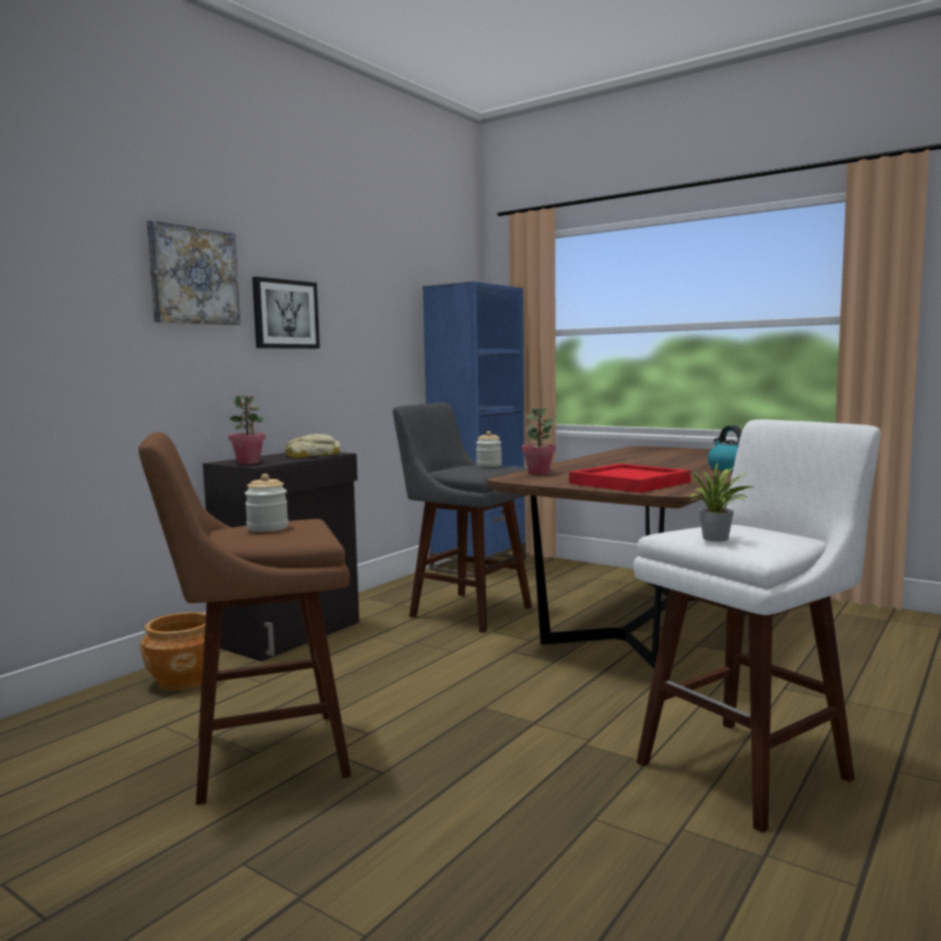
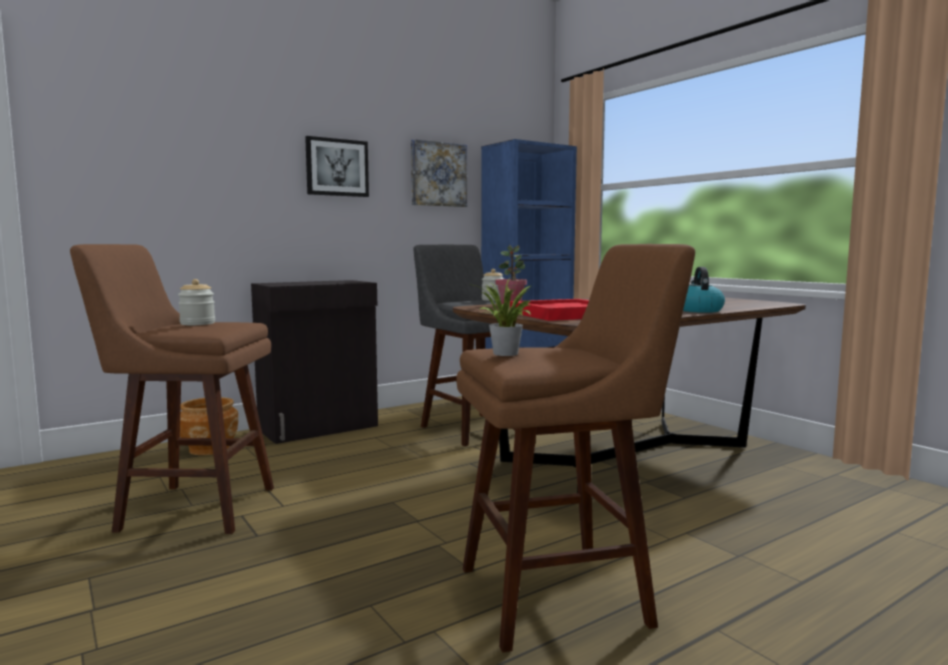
camera: 20 degrees right, 0 degrees up
picture [147,220,240,325] -> picture moved to [411,139,467,207]
potted plant [228,395,266,464] -> none
bread [285,434,340,458] -> none
white stool [633,419,881,833] -> brown stool [456,244,695,653]

